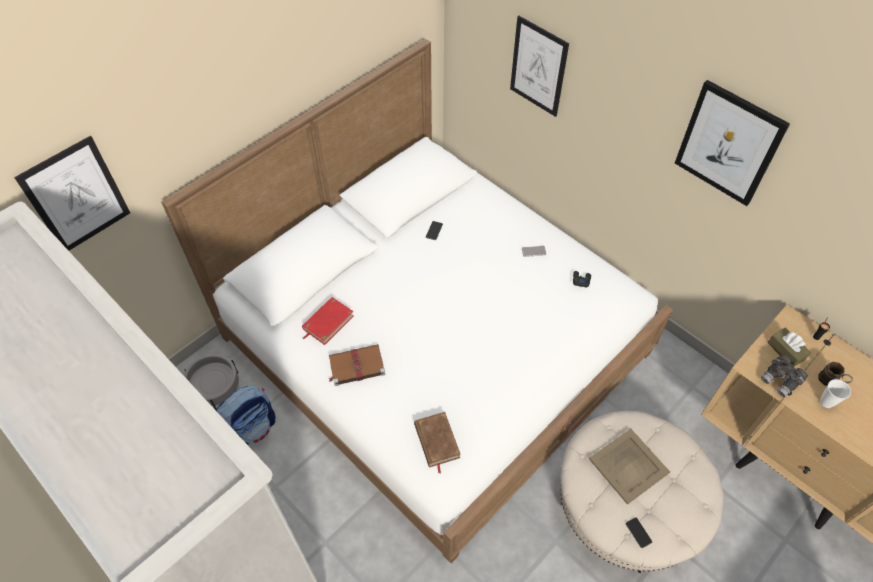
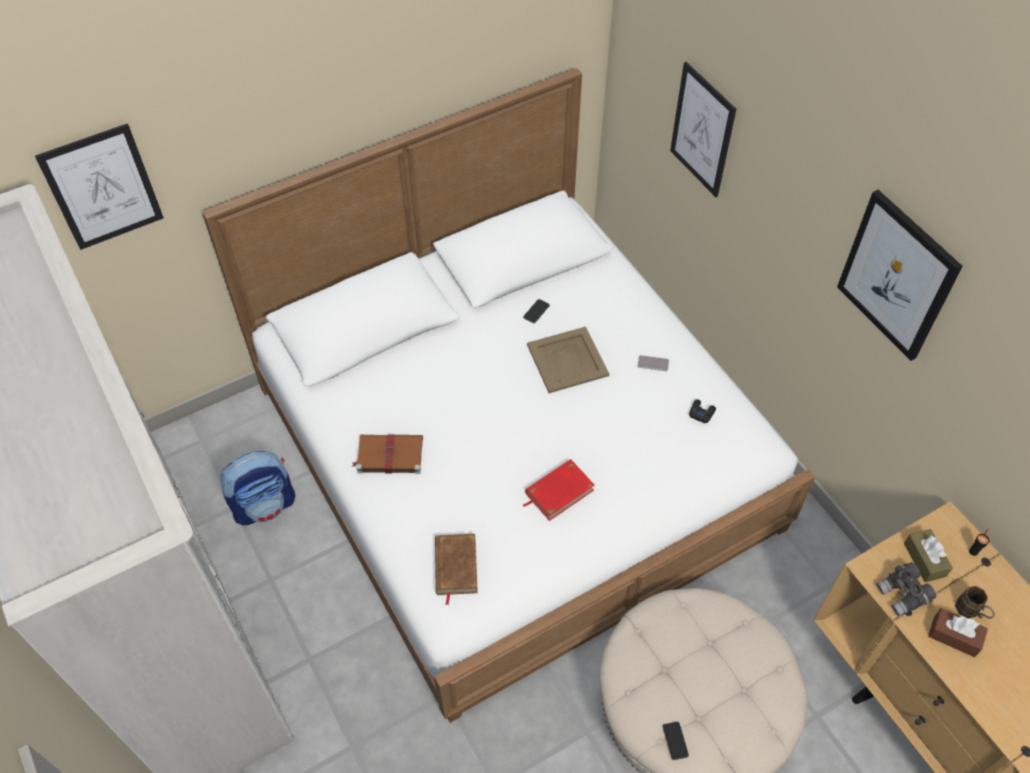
camera: 15 degrees right, 0 degrees up
grey planter [184,354,239,410] -> none
red book [302,297,354,345] -> red book moved to [523,459,595,521]
beige tray [589,429,670,505] -> beige tray moved to [527,326,609,393]
cup [820,379,851,408] -> brown tissue box [928,608,988,657]

